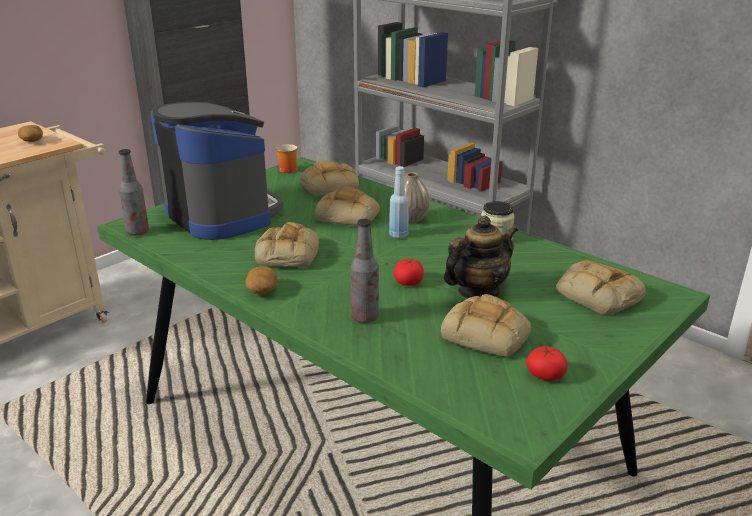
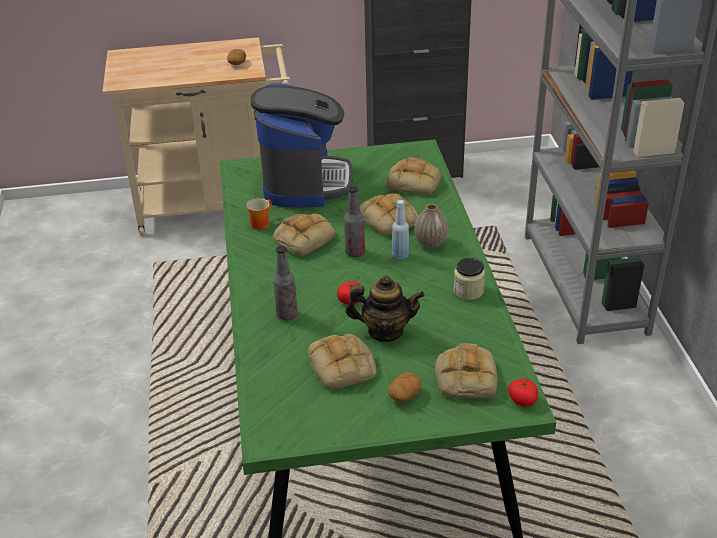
camera: 40 degrees right, 10 degrees up
bottle [119,149,149,235] -> bottle moved to [344,186,365,257]
potato [245,267,277,294] -> potato moved to [388,372,421,402]
mug [275,144,298,173] -> mug moved to [246,198,272,230]
tomato [526,346,568,381] -> tomato moved to [508,379,538,407]

